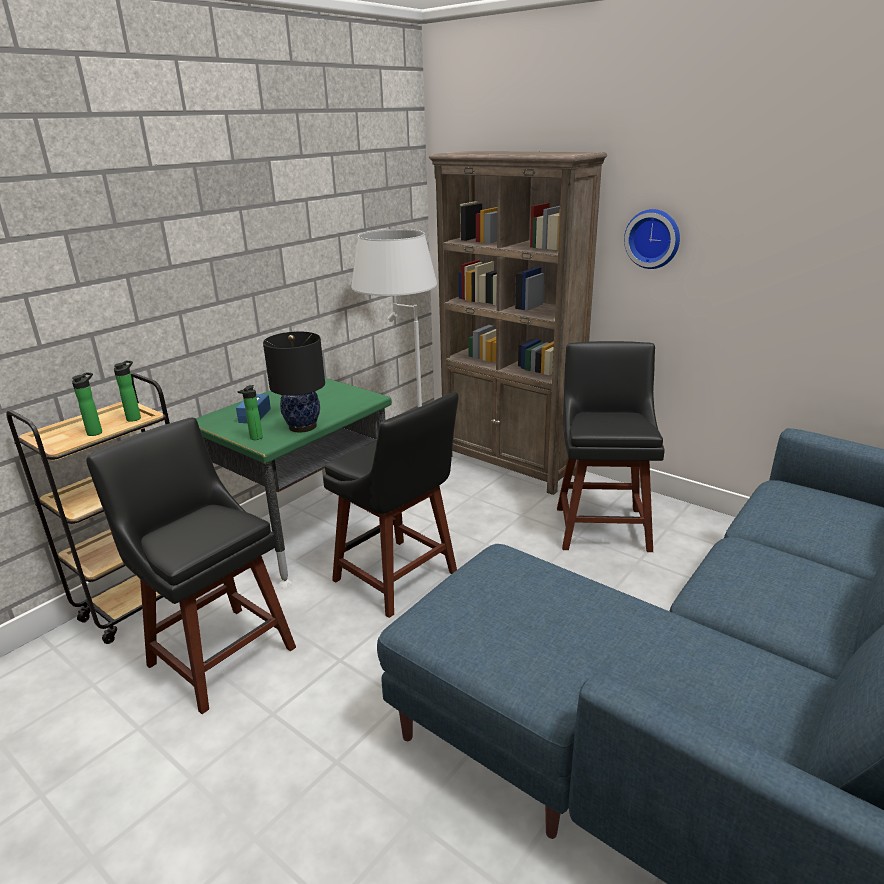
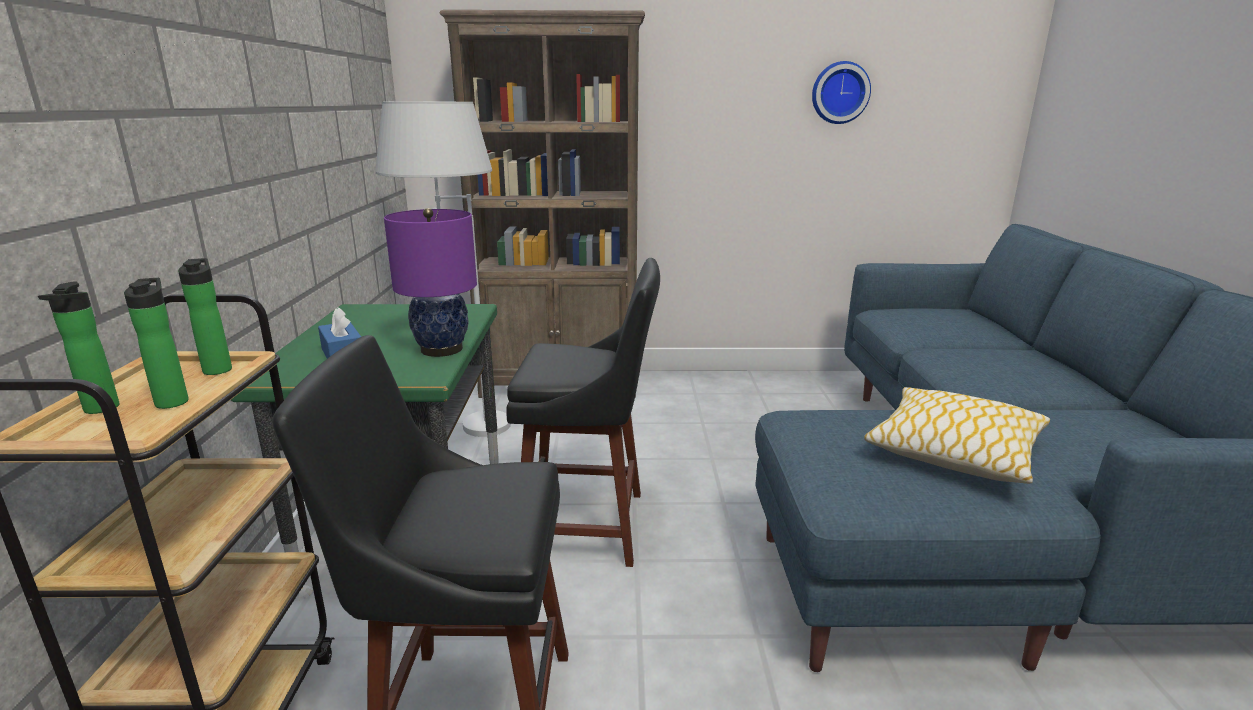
camera: 40 degrees left, 5 degrees down
bottle [237,385,263,440] -> bottle moved to [38,281,120,414]
black table lamp [263,332,325,432] -> purple table lamp [384,208,477,357]
black chair [557,341,664,552] -> none
wall clock [624,209,680,269] -> wall clock moved to [812,61,871,124]
none -> pillow [864,387,1050,484]

